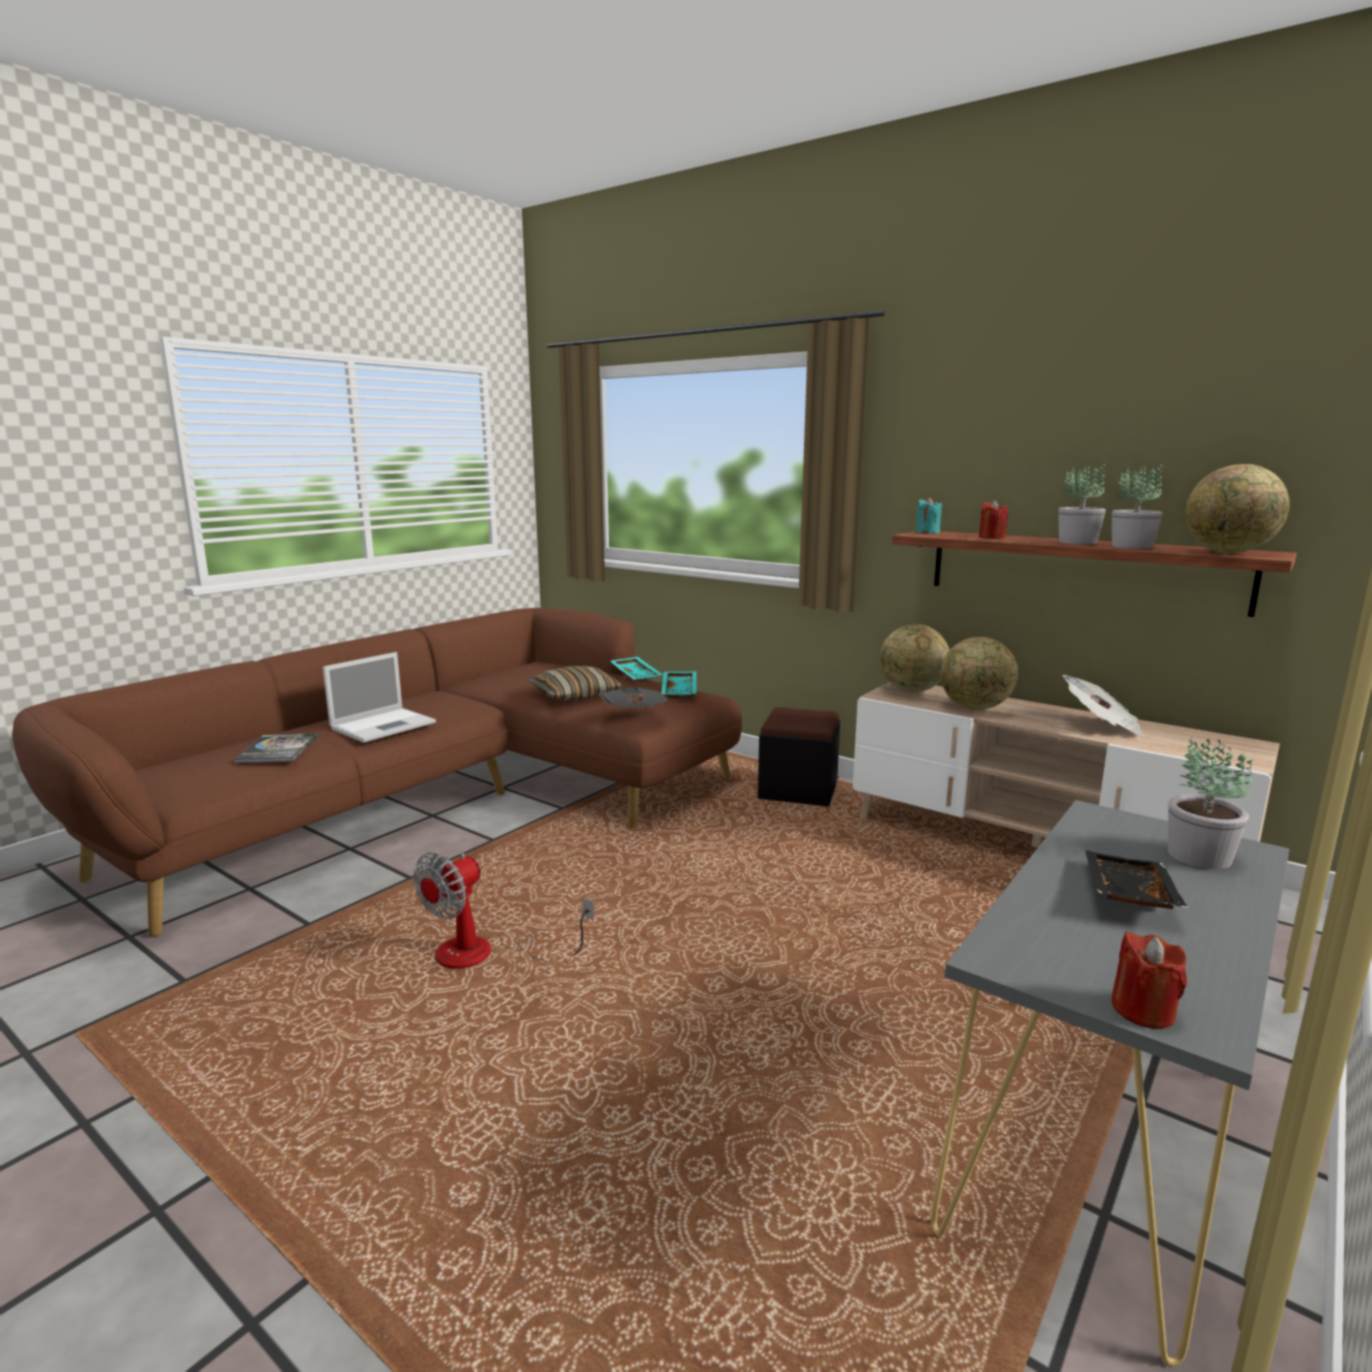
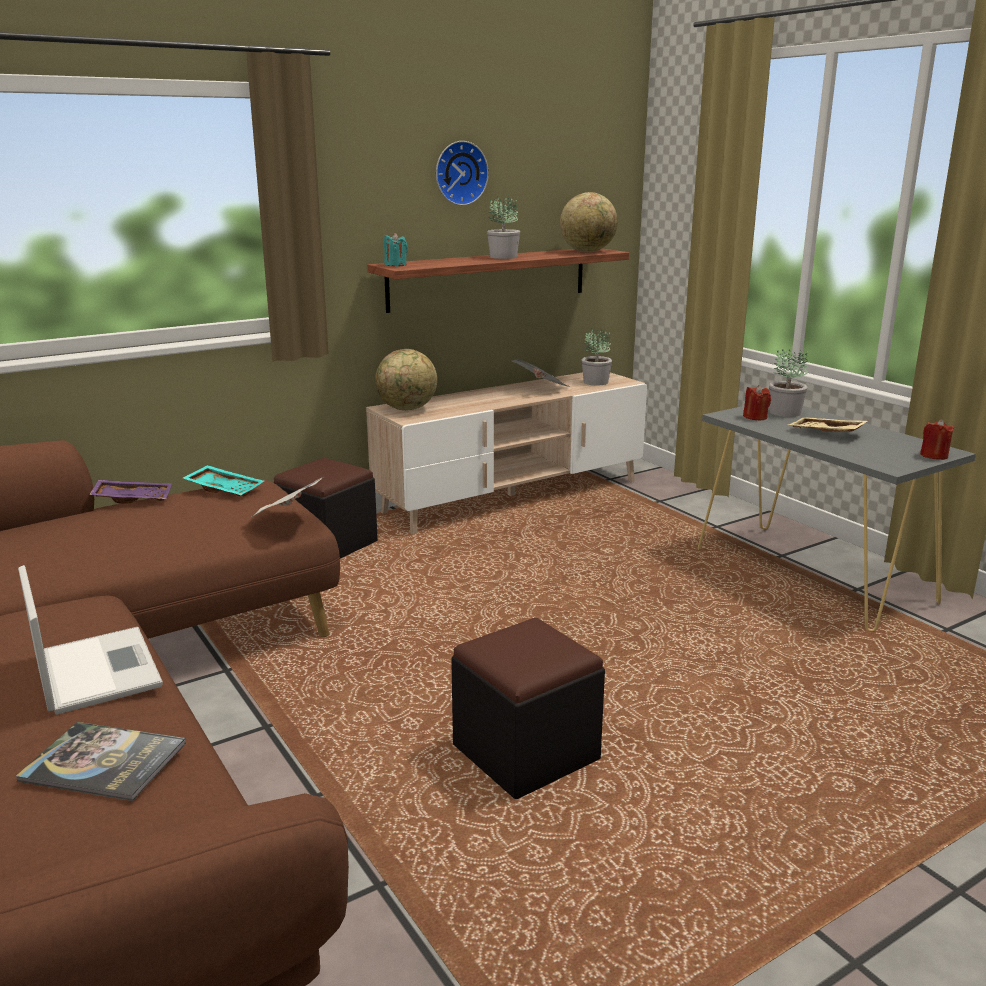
camera: 70 degrees left, 5 degrees up
fan [413,852,594,969] -> black ottoman [451,618,605,799]
pillow [528,666,622,700] -> none
turquoise tray [610,657,663,682] -> purple tray [89,480,172,503]
globe [940,637,1018,710] -> none
red candle [979,500,1008,539] -> red candle moved to [743,385,771,420]
black tray [1085,850,1188,909] -> beige tray [788,418,868,432]
potted plant [1112,465,1163,549] -> potted plant moved to [582,327,612,385]
none -> wall clock [436,141,489,206]

